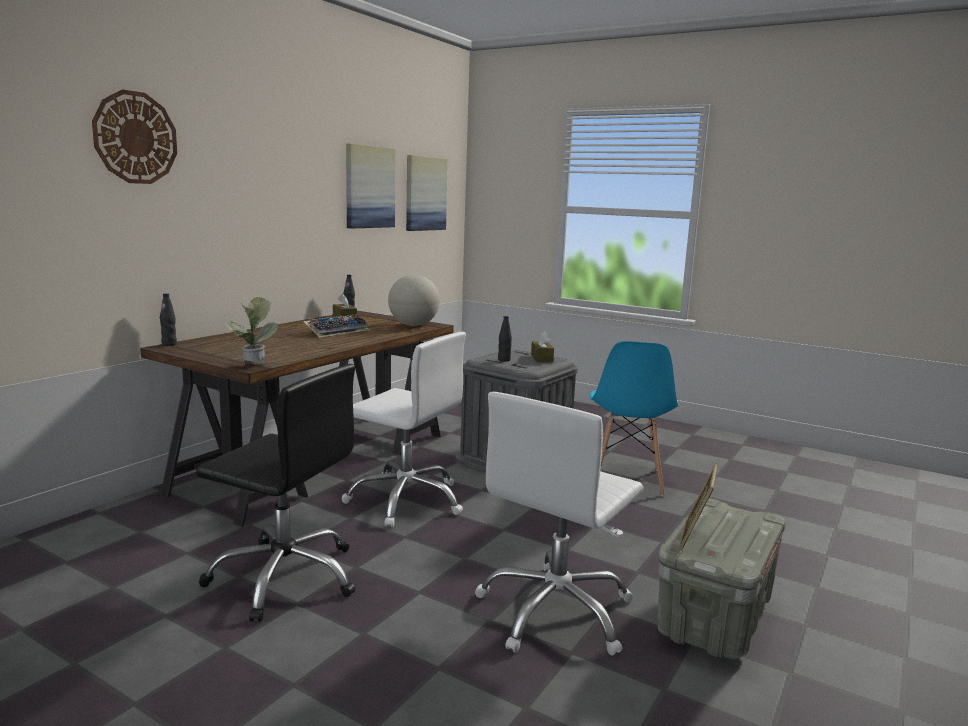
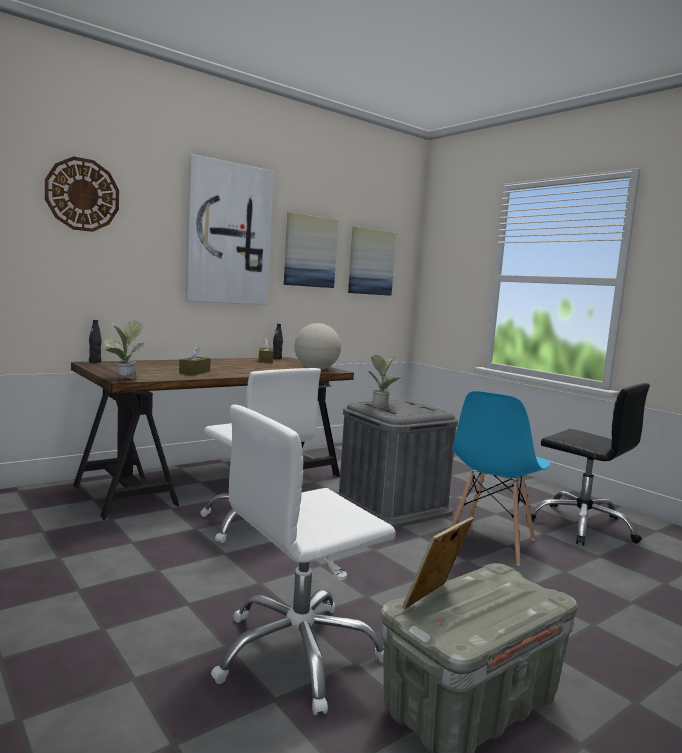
camera: 20 degrees right, 5 degrees down
black office chair [196,364,356,622] -> black office chair moved to [526,383,650,545]
keyboard [303,314,370,338] -> none
black bottle [498,316,512,362] -> potted plant [368,355,401,408]
brown tissue box [531,332,554,362] -> brown tissue box moved to [179,345,210,375]
none -> picture [186,154,274,305]

